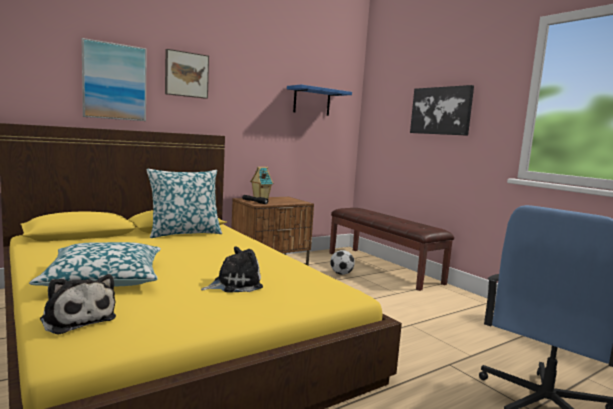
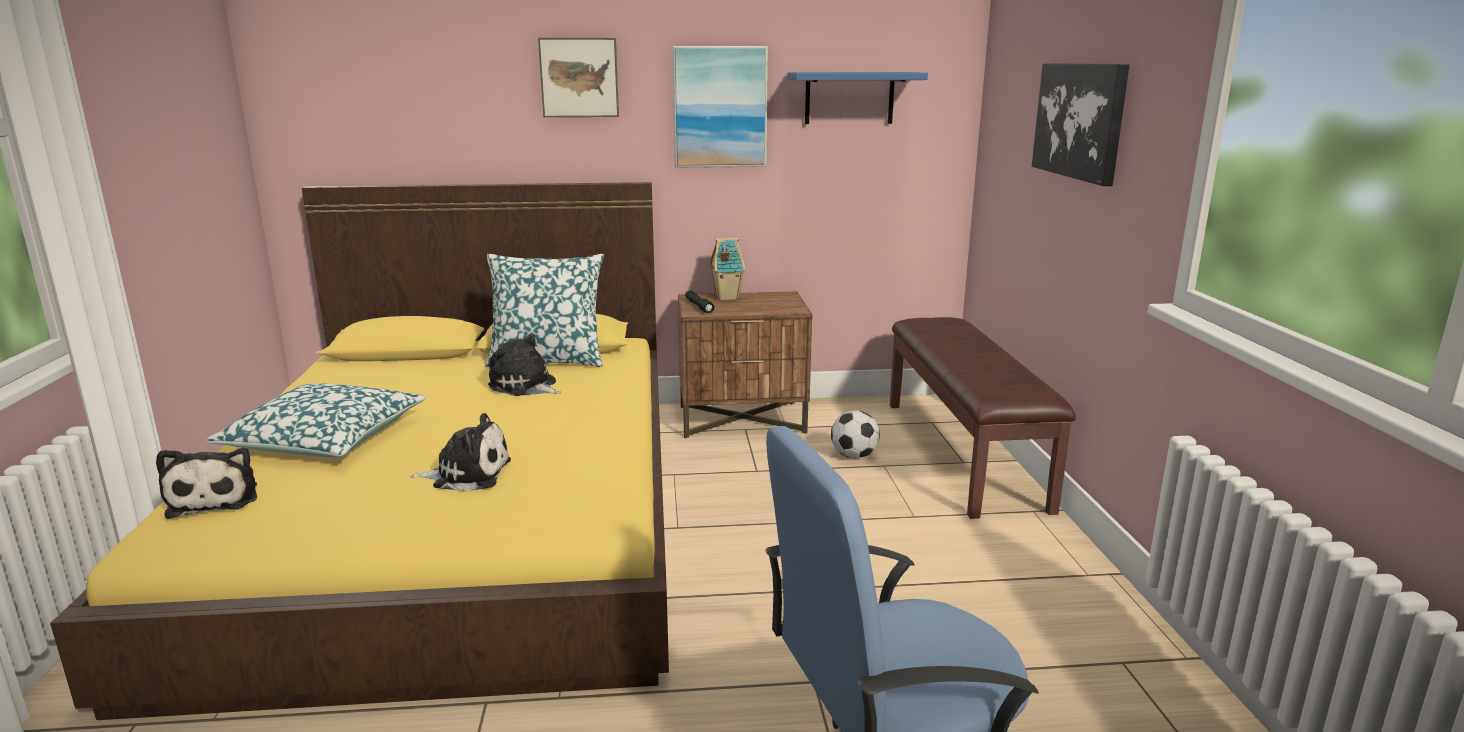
camera: 30 degrees right, 10 degrees up
picture [82,38,147,121] -> picture moved to [672,46,768,168]
none -> plush toy [488,334,561,396]

